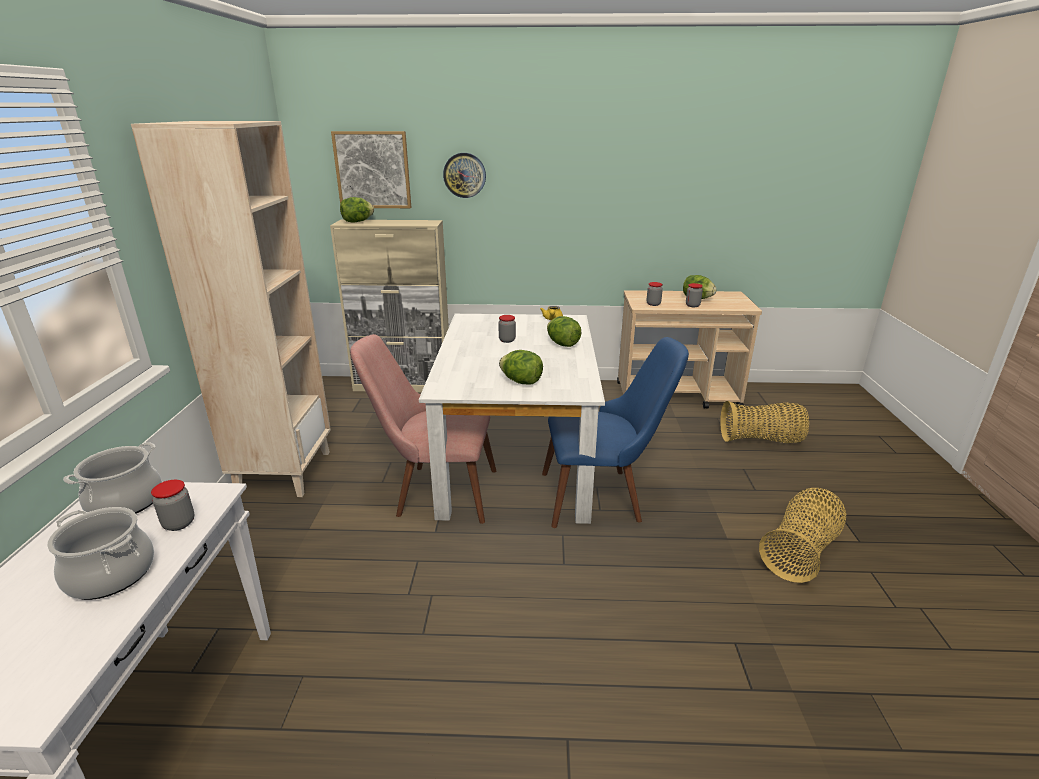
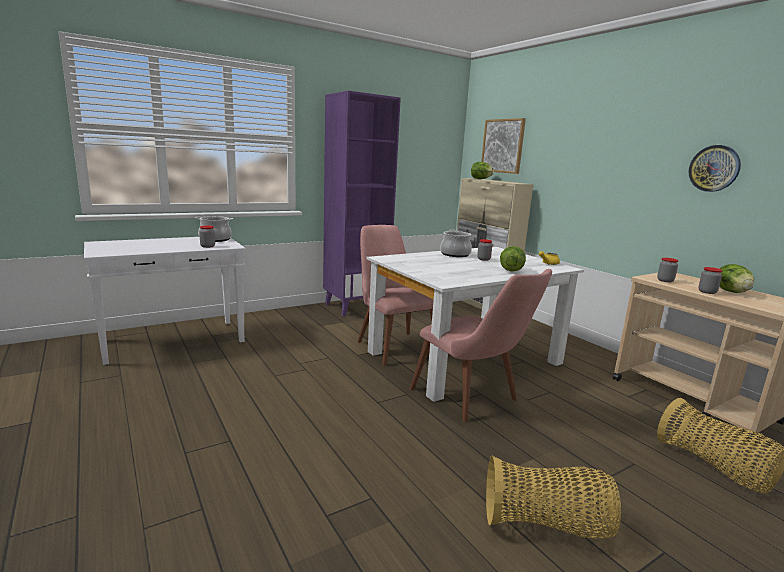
camera: 55 degrees right, 10 degrees down
cooking pot [47,507,154,600] -> cooking pot moved to [440,230,472,257]
beige bookcase [131,121,331,497] -> purple bookcase [323,91,401,317]
wall clock [443,153,486,198] -> wall clock moved to [688,145,741,192]
lettuce [499,350,543,385] -> none
blue chair [542,337,689,528] -> pink chair [410,269,552,423]

